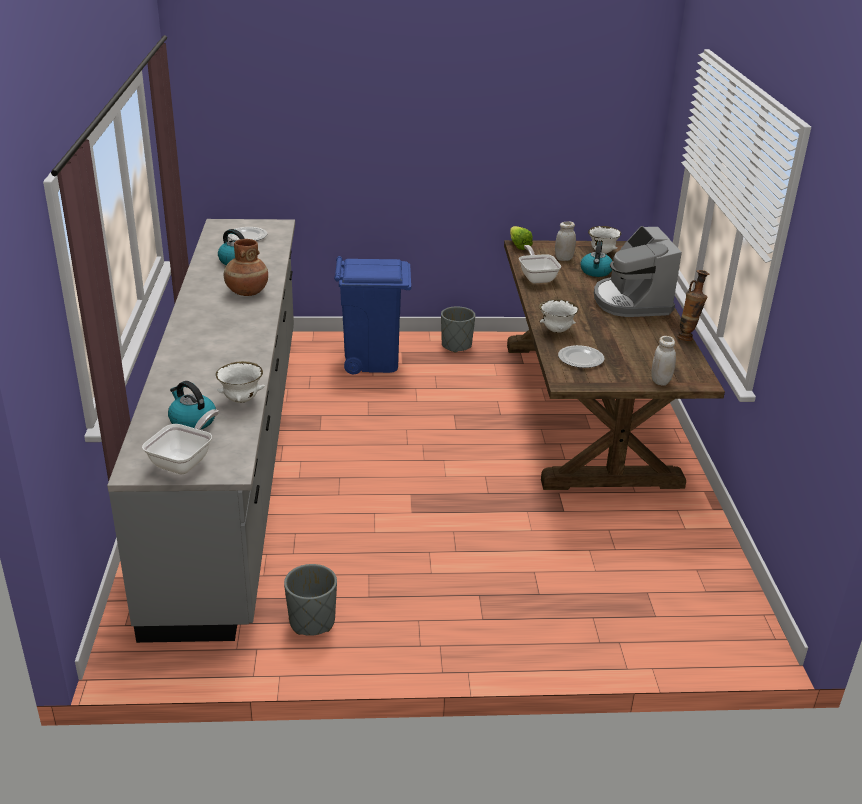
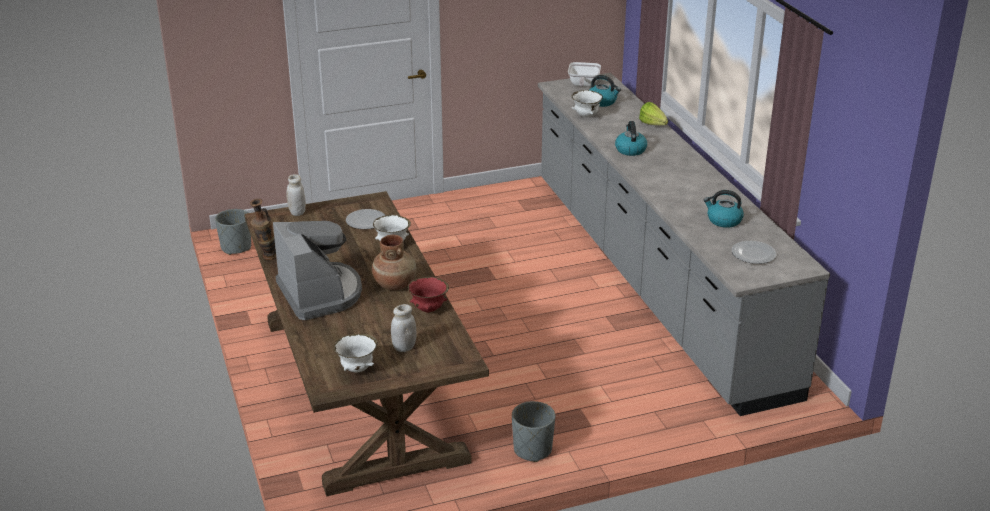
camera: 165 degrees right, 0 degrees up
brown vase [224,239,268,296] -> brown vase moved to [372,235,416,290]
grey planter [284,564,337,636] -> grey planter moved to [215,209,251,255]
blue trash can [334,256,411,375] -> none
lettuce [510,226,533,250] -> lettuce moved to [639,102,668,125]
frying pan [519,245,561,283] -> red bowl [408,277,449,312]
kettle [580,241,614,277] -> kettle moved to [615,121,647,156]

